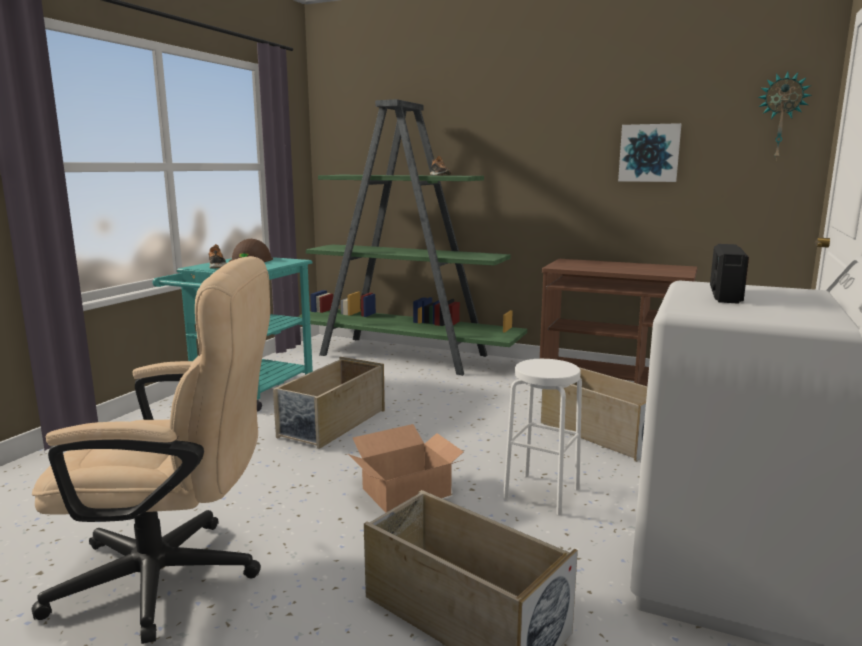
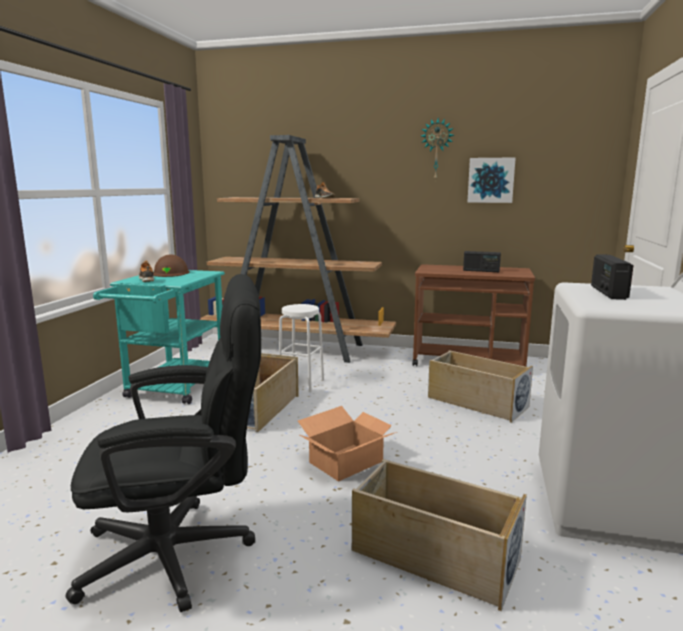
camera: 10 degrees left, 0 degrees up
beige office chair [32,256,270,644] -> black office chair [66,274,261,613]
green bookcase [299,99,527,376] -> brown bookcase [201,135,396,363]
white stool [503,359,582,516] -> white stool moved to [279,304,324,392]
wall clock [758,71,812,160] -> wall clock moved to [421,118,454,181]
none -> radio [463,251,501,272]

